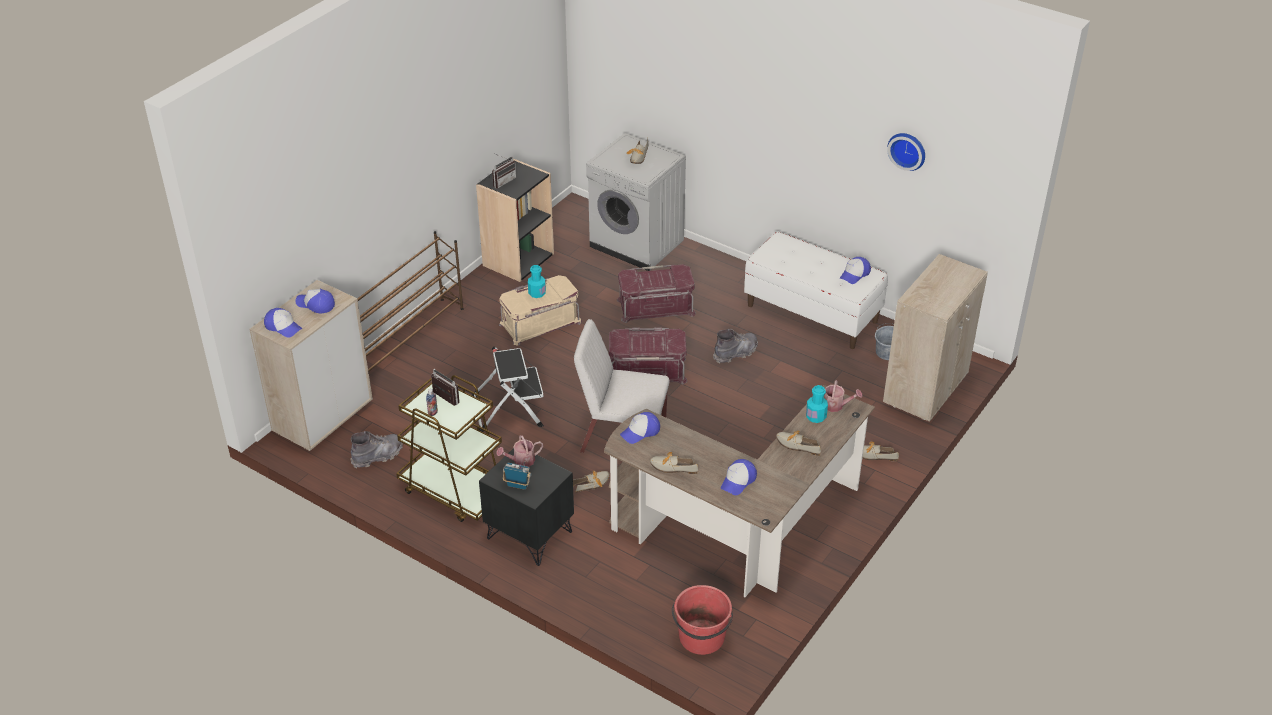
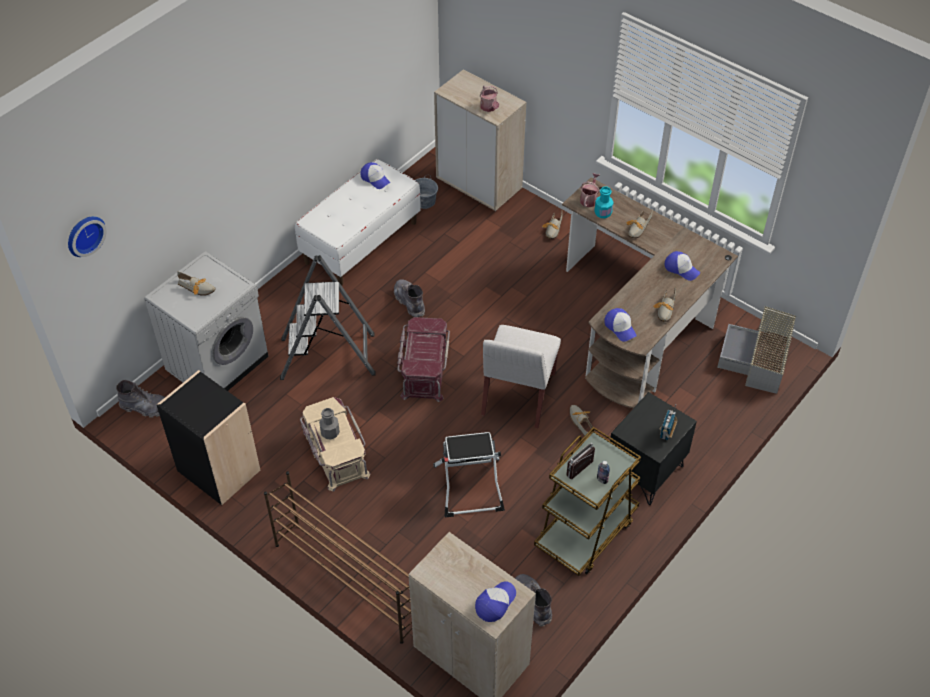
camera: 85 degrees left, 10 degrees up
cap [295,289,335,313] -> none
radio [492,154,516,189] -> none
watering can [496,435,543,467] -> watering can moved to [480,85,499,112]
turquoise bottle [528,265,546,298] -> grey bottle [319,408,340,440]
red storage box [616,264,696,323] -> grey step ladder [280,255,375,380]
red bucket [672,585,733,655] -> grey storage box [717,306,797,394]
wall clock [887,133,925,171] -> wall clock moved to [68,216,106,257]
none -> grey boot [116,380,165,418]

